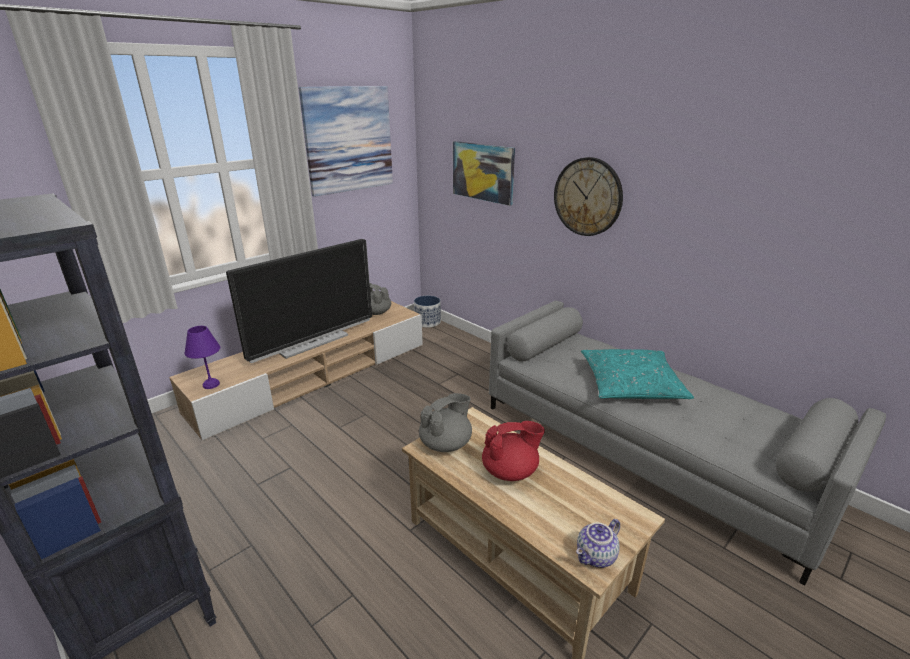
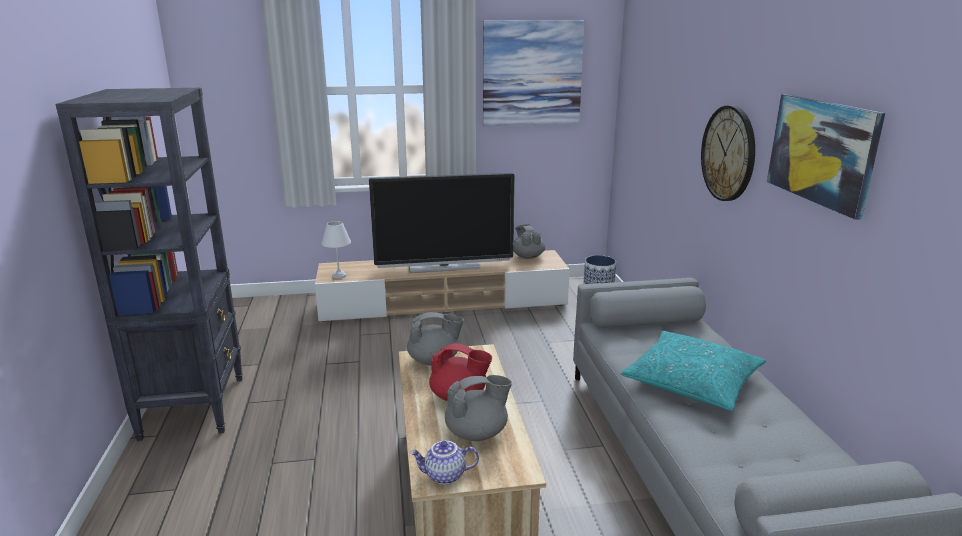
camera: 35 degrees right, 5 degrees down
purple table lamp [185,326,220,389] -> white table lamp [322,221,351,279]
picture [453,141,515,206] -> picture moved to [767,94,885,220]
none -> grey teapot [445,375,512,441]

